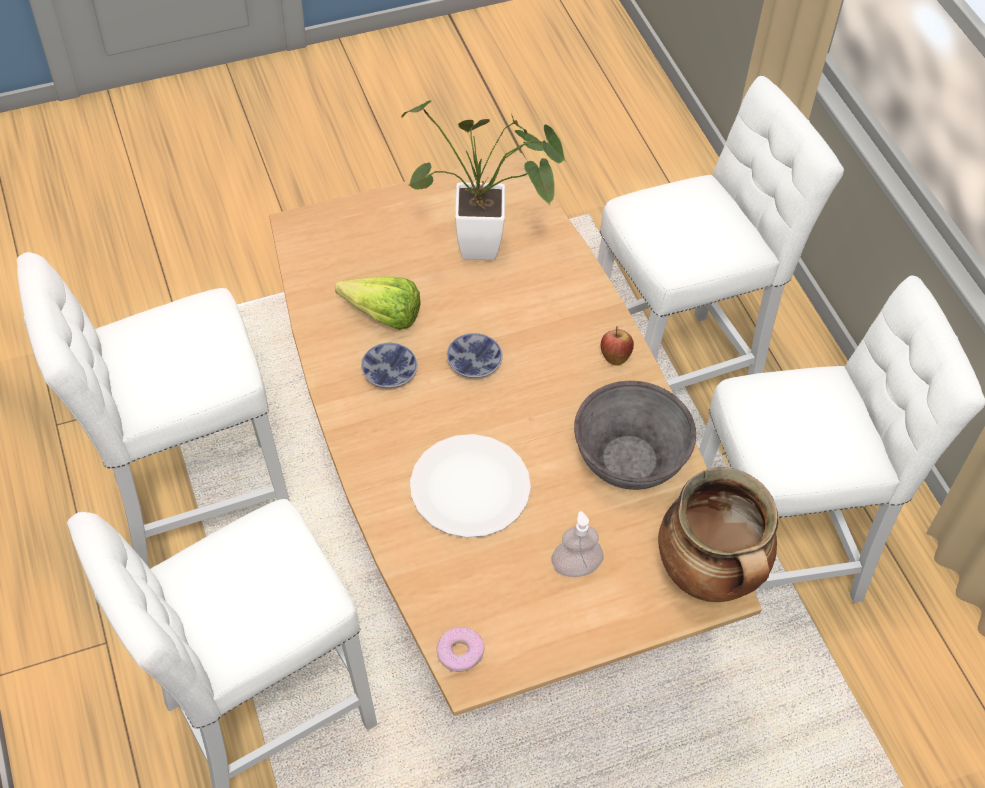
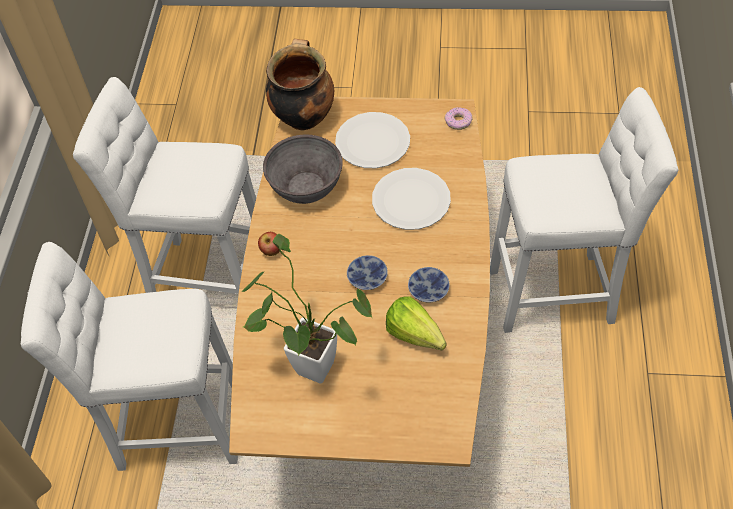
camera: 150 degrees left, 0 degrees up
white stool [17,252,290,567] -> none
soap dispenser [551,511,604,577] -> white plate [335,112,410,168]

